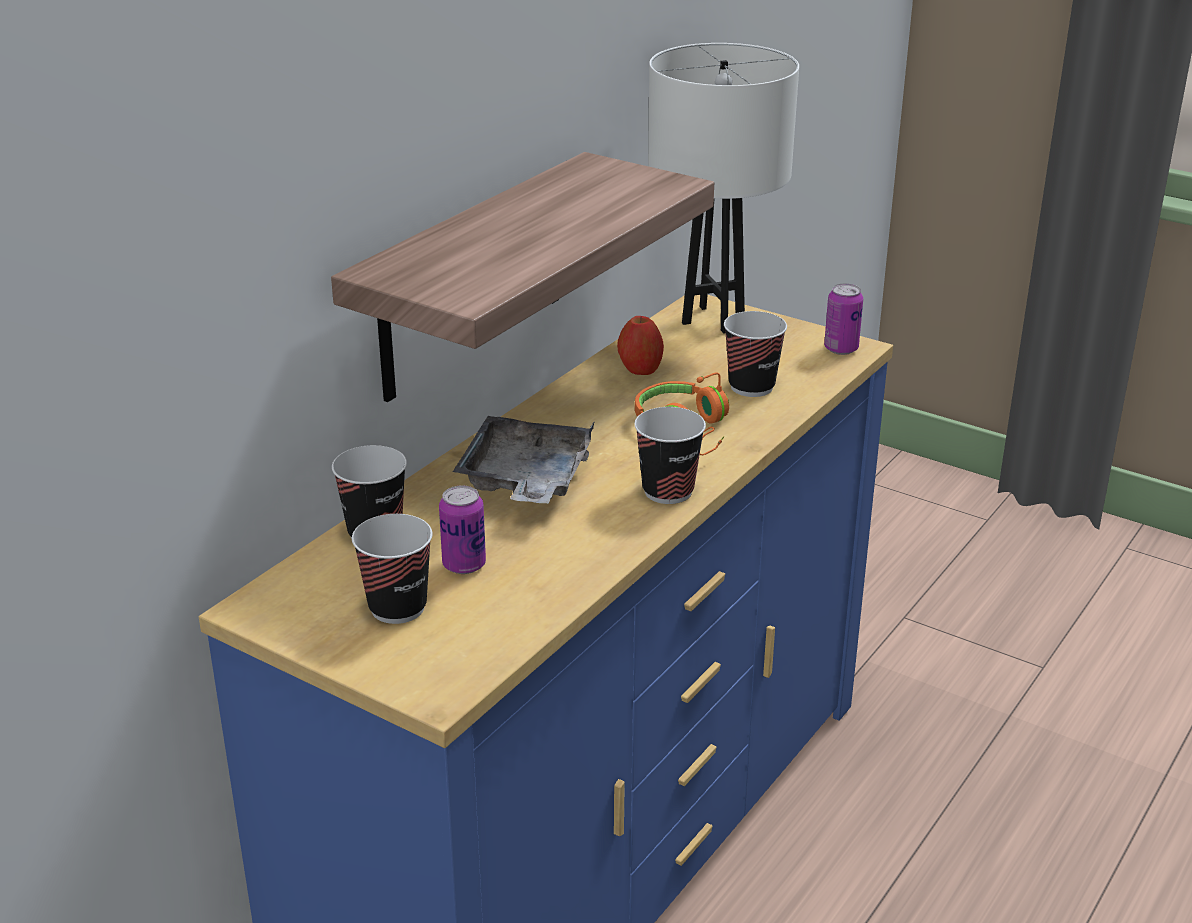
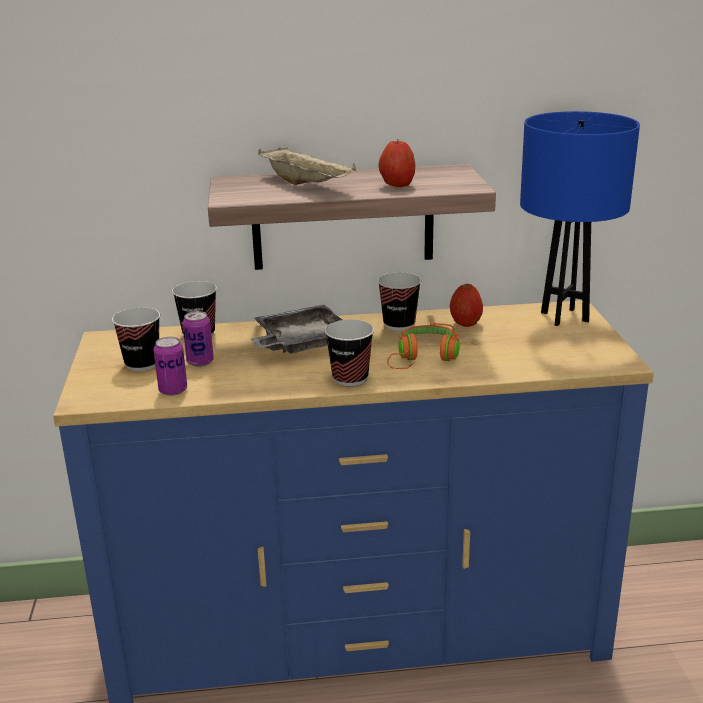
camera: 50 degrees right, 5 degrees down
white table lamp [648,43,799,334] -> blue table lamp [520,111,640,326]
cup [724,311,787,397] -> cup moved to [378,272,421,331]
can [824,284,863,355] -> can moved to [154,337,187,396]
none -> beige tray [258,147,356,185]
none -> apple [379,141,415,187]

